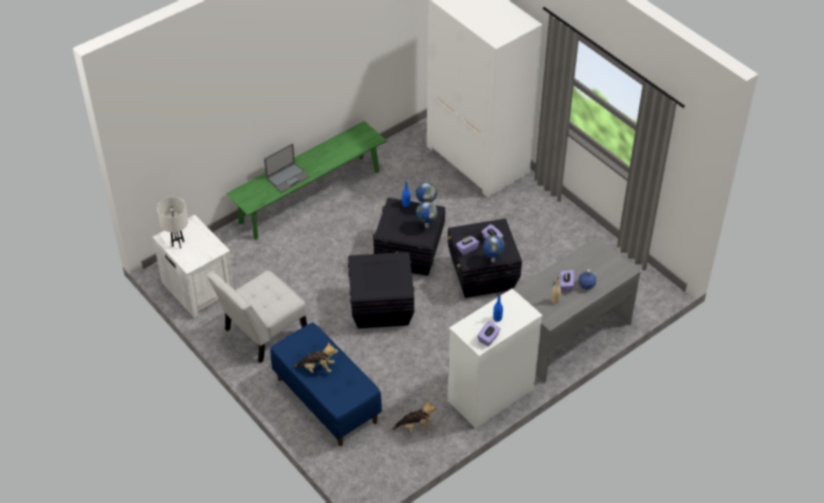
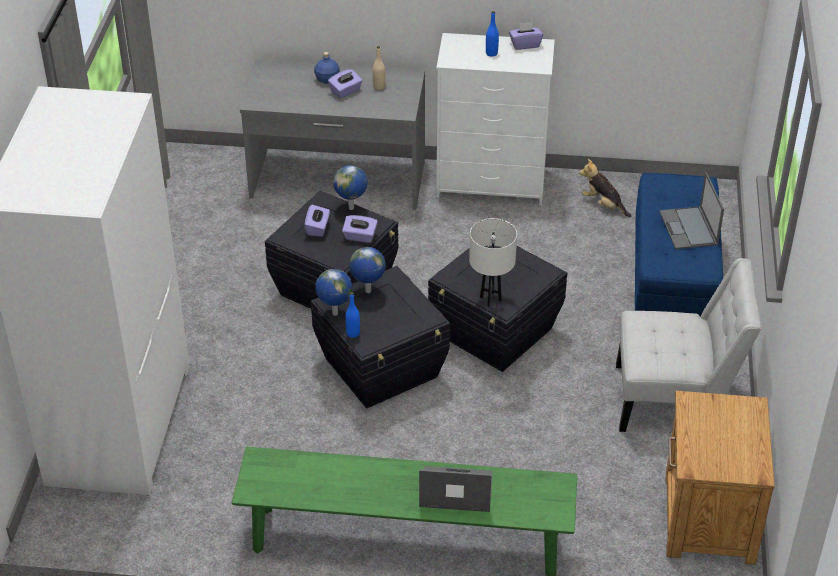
camera: 135 degrees left, 5 degrees down
white nightstand [152,215,234,318] -> brown nightstand [666,391,775,565]
white table lamp [157,197,188,249] -> white table lamp moved to [469,218,517,306]
plush toy [293,342,338,373] -> laptop [659,172,724,249]

